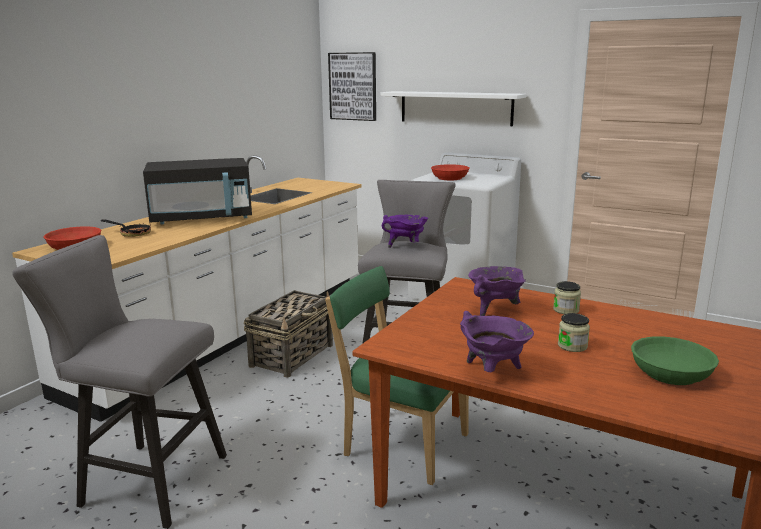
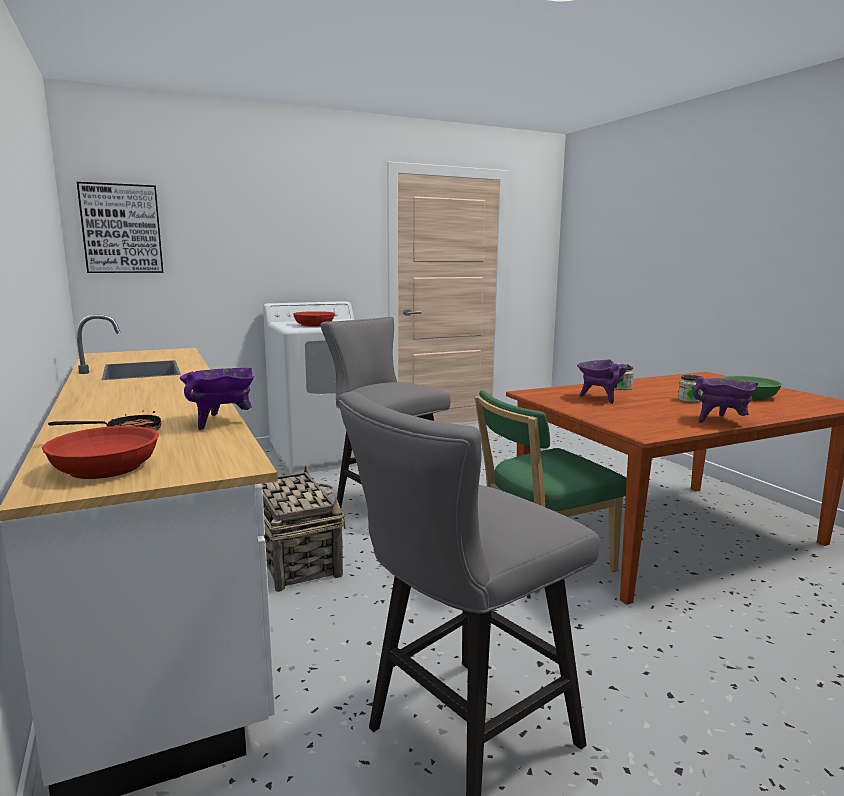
camera: 55 degrees left, 5 degrees down
black microwave [143,158,252,225] -> none
white shelf [380,91,527,126] -> none
purple cooking pot [382,214,428,248] -> purple cooking pot moved to [180,368,254,430]

